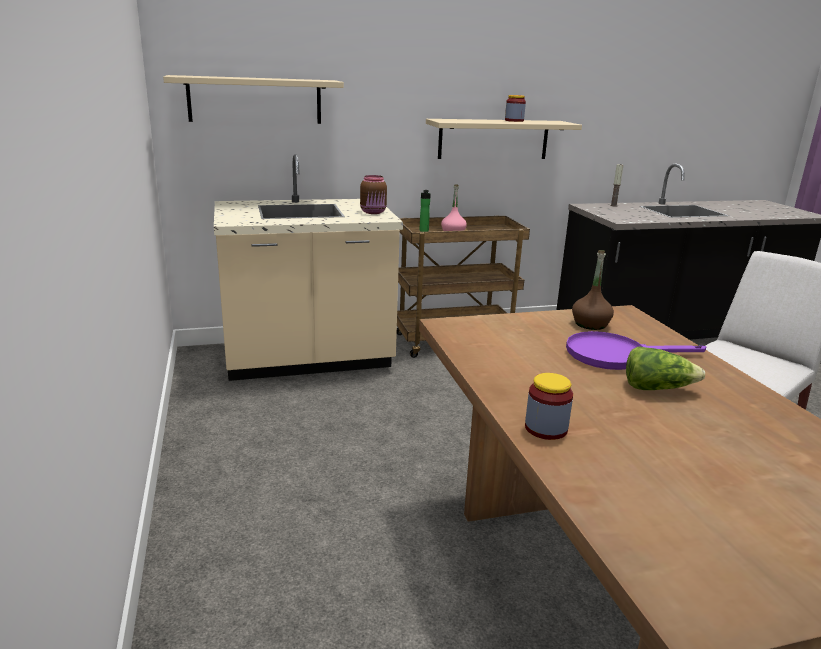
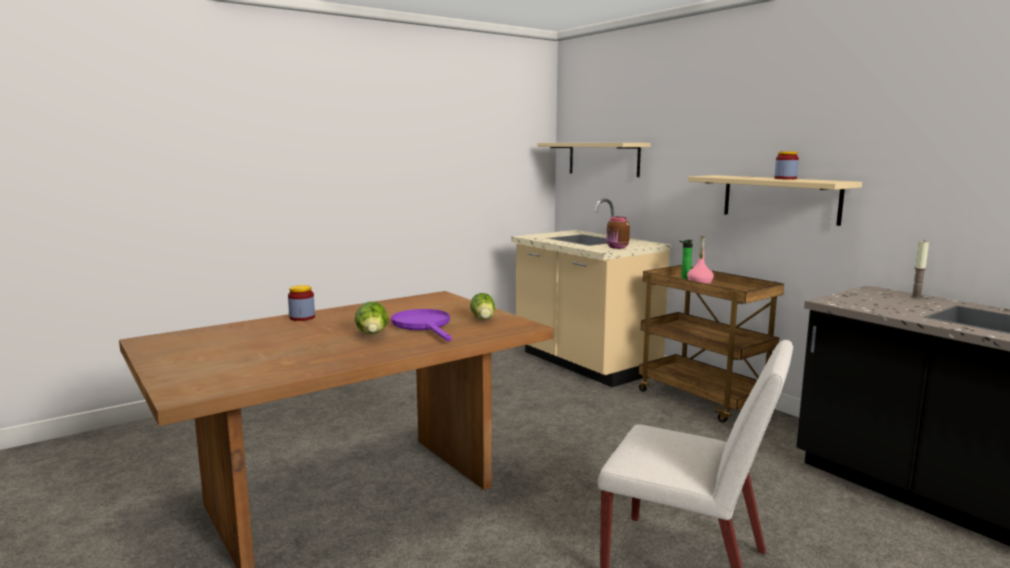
camera: 70 degrees right, 10 degrees down
brown bottle [572,250,614,330] -> lettuce [470,293,495,320]

